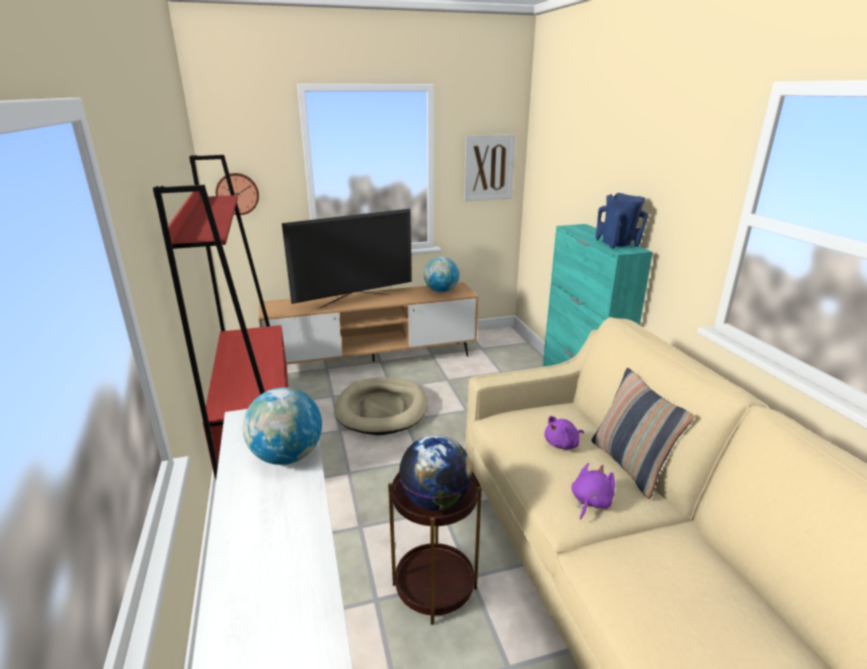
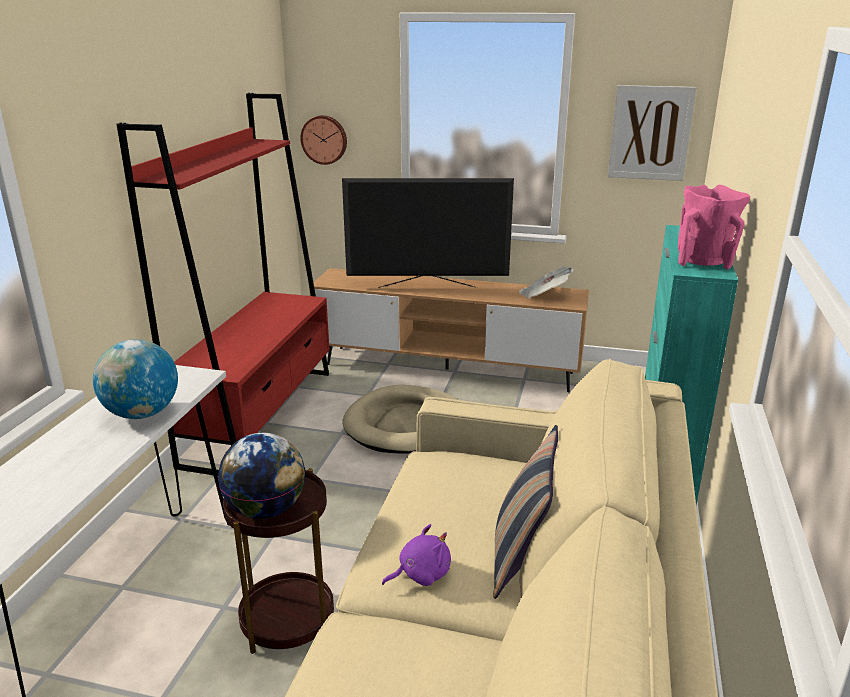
camera: 30 degrees right, 0 degrees up
globe [424,257,459,293] -> newspaper [519,267,574,299]
purple plush toy [544,416,584,450] -> none
blue vase [596,193,648,249] -> pink vase [678,185,750,269]

